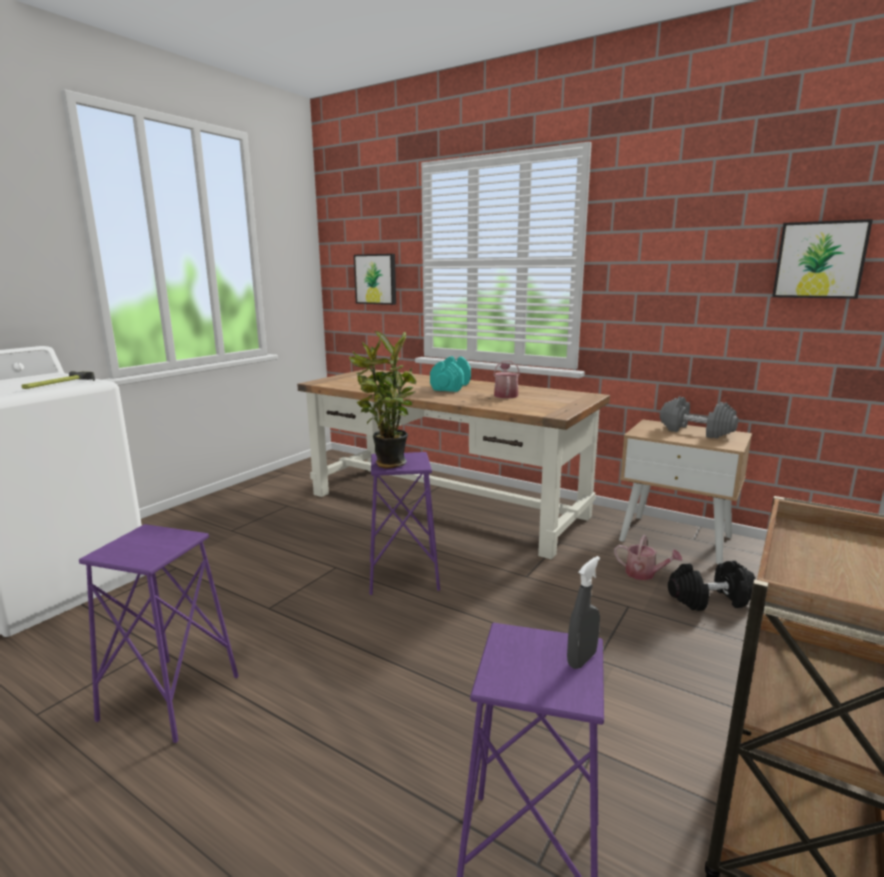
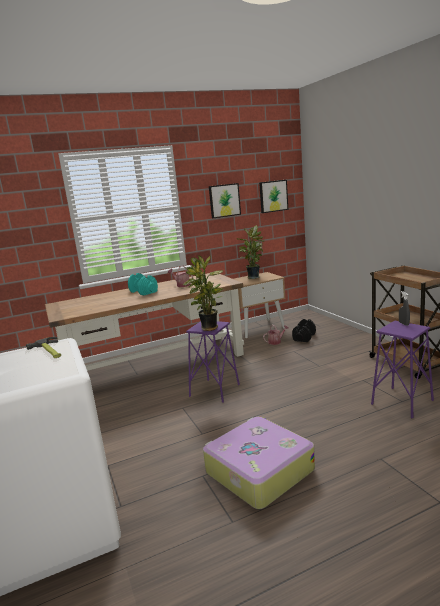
camera: 55 degrees left, 0 degrees up
purple stool [79,524,239,743] -> suitcase [203,417,315,509]
picture [354,254,396,305] -> picture moved to [209,183,241,218]
grey dumbbell [660,396,738,439] -> potted plant [237,225,264,279]

